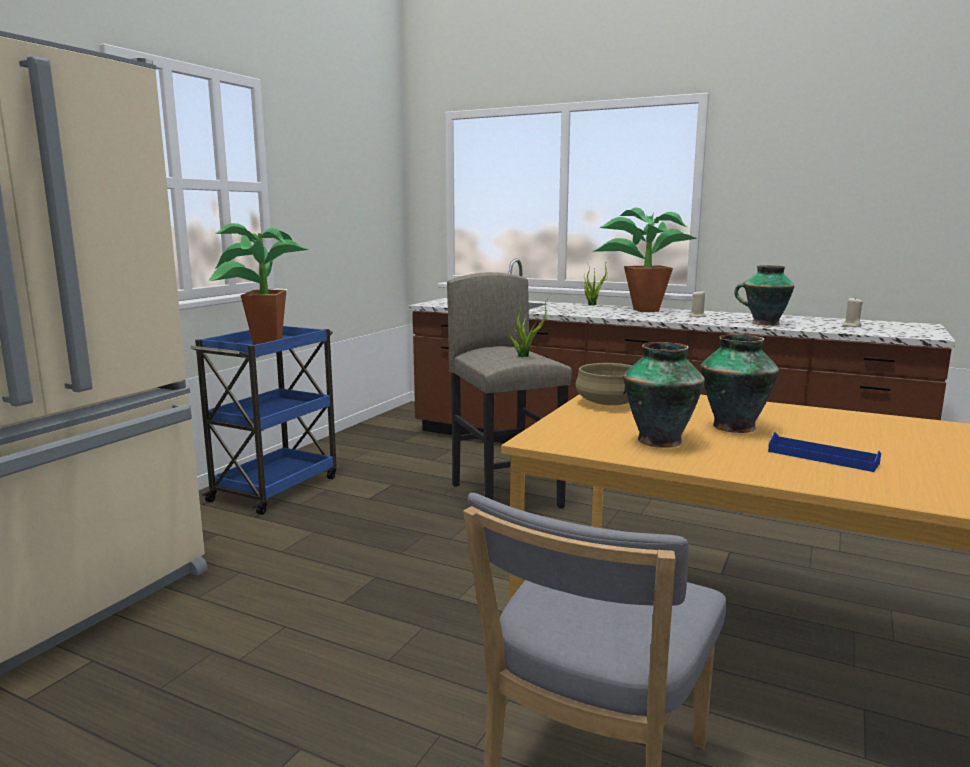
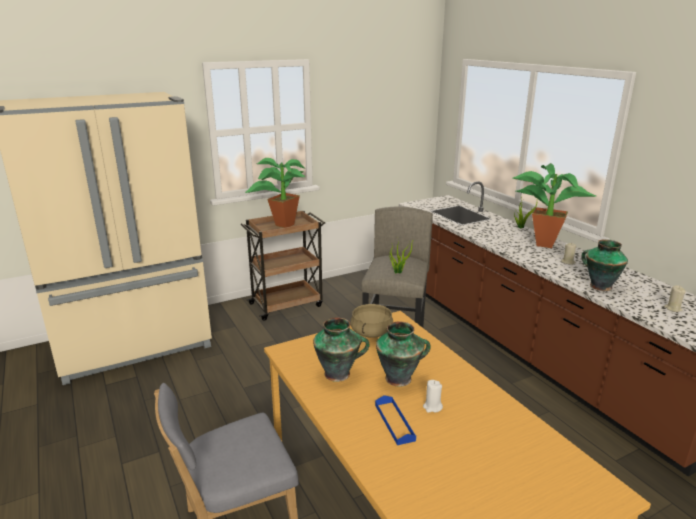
camera: 35 degrees right, 10 degrees up
blue cart [190,326,337,515] -> brown cart [241,210,325,321]
none -> white candle [423,380,443,413]

